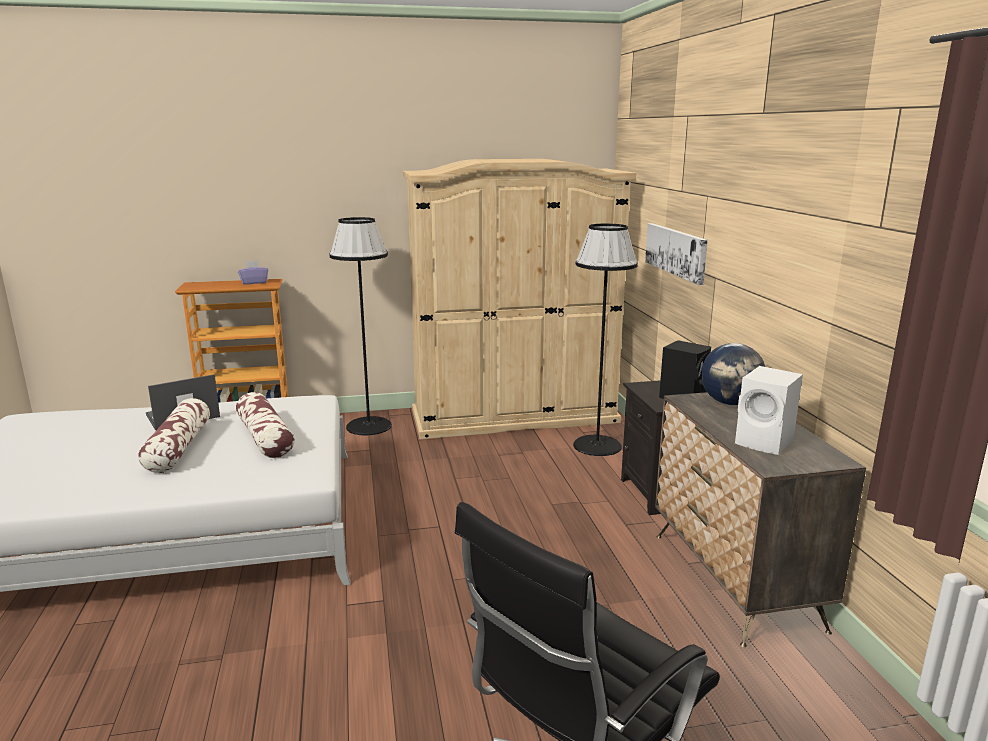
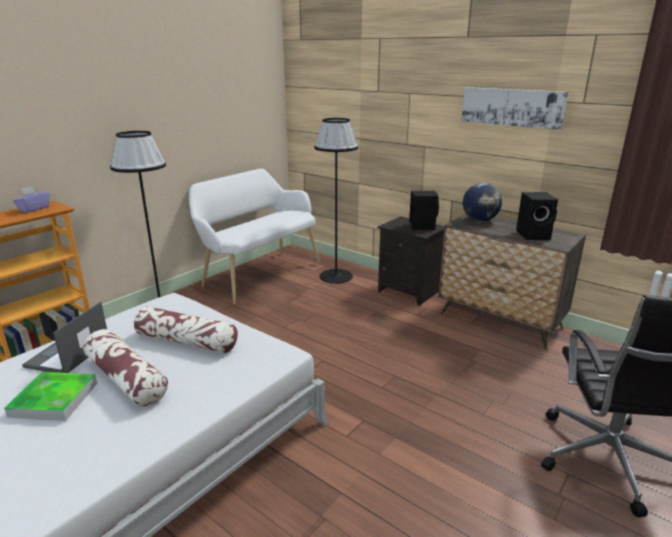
camera: 40 degrees left, 5 degrees up
beige wardrobe [403,159,636,439] -> white bench [189,169,320,304]
picture [645,223,708,285] -> picture moved to [461,87,569,130]
white speaker [735,366,803,455] -> black speaker [516,192,558,240]
none -> tray [4,372,97,421]

